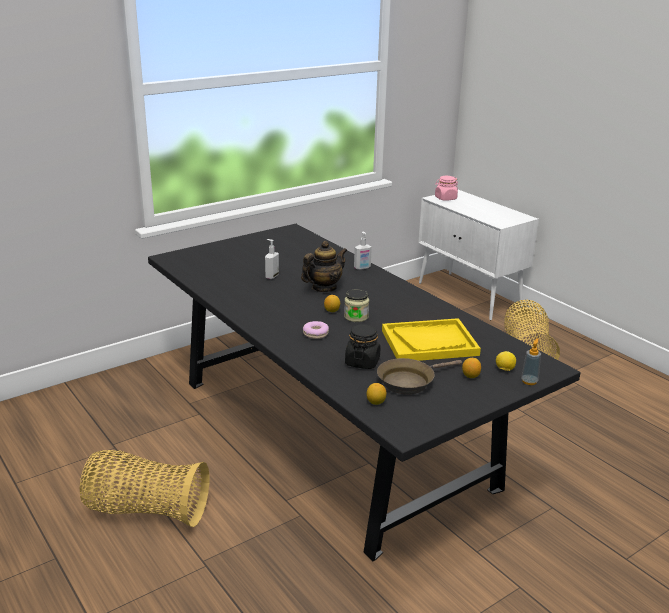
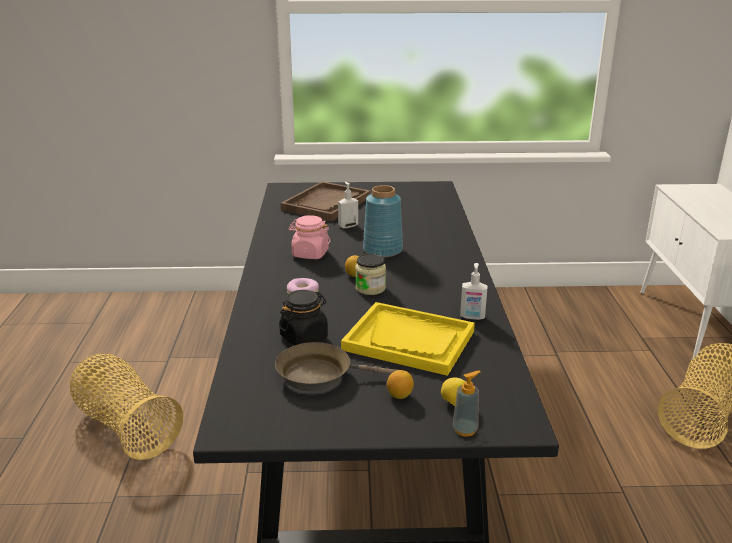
camera: 35 degrees right, 0 degrees up
teapot [301,241,347,292] -> blue vase [363,185,403,258]
soap dispenser [354,232,372,270] -> soap dispenser moved to [460,263,488,320]
lemon [367,383,387,405] -> none
pink jar [435,176,458,201] -> pink jar moved to [289,215,330,259]
none -> brown tray [281,181,370,221]

